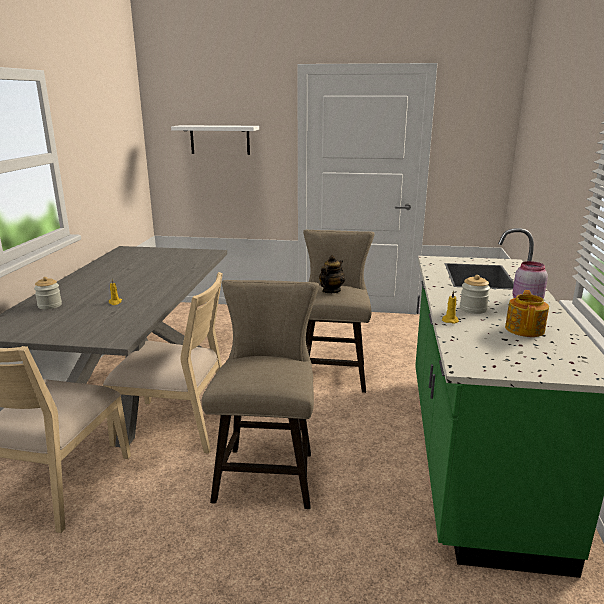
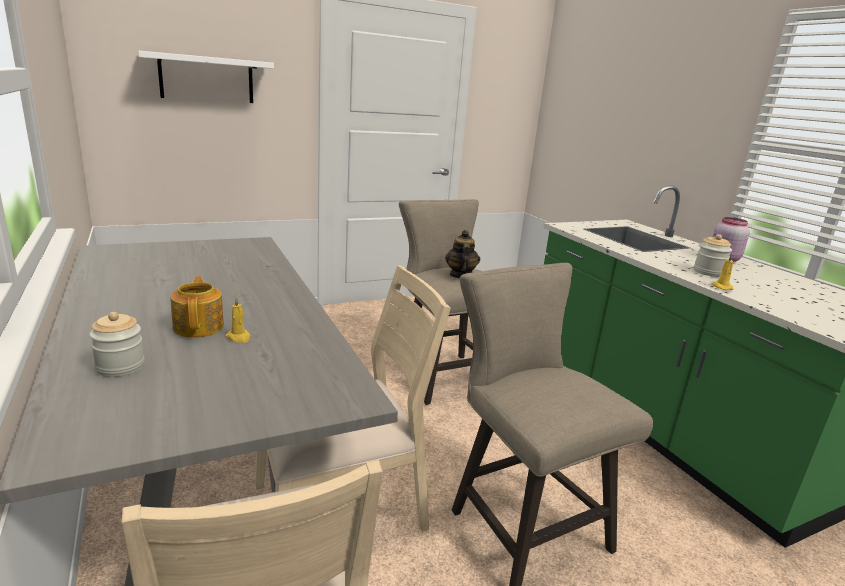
camera: 35 degrees left, 0 degrees up
teapot [505,290,549,337] -> teapot moved to [170,276,224,338]

